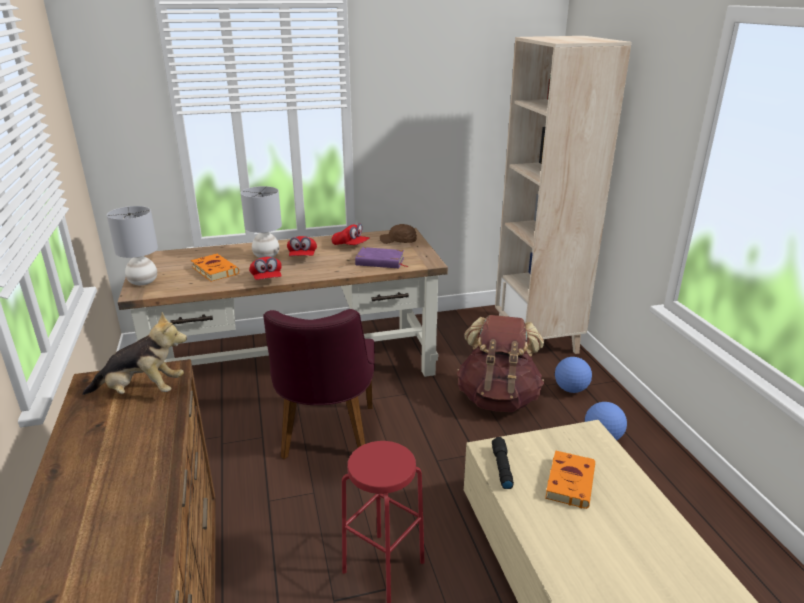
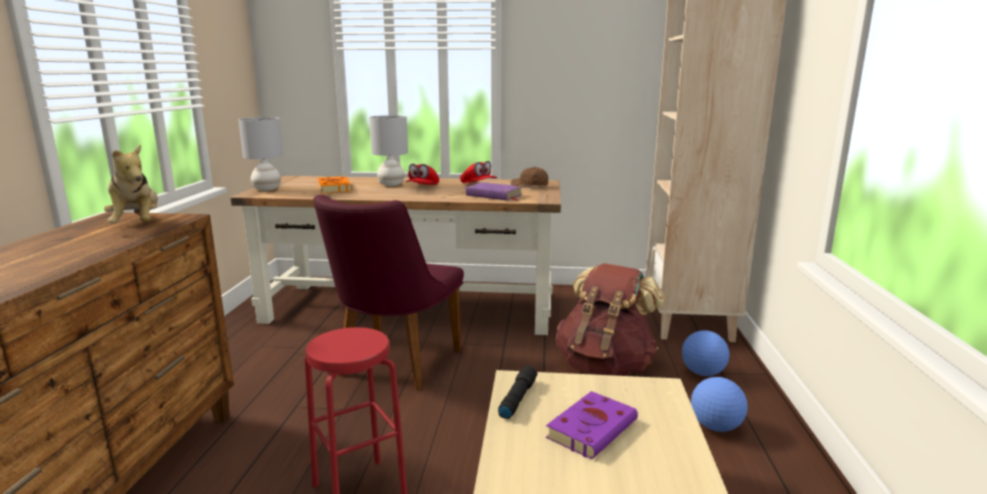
camera: 20 degrees right, 10 degrees down
plush toy [83,312,187,395] -> plush toy turned 45 degrees clockwise [104,144,158,223]
red cap [249,257,282,280] -> none
orange book [545,450,595,509] -> purple book [546,391,638,459]

